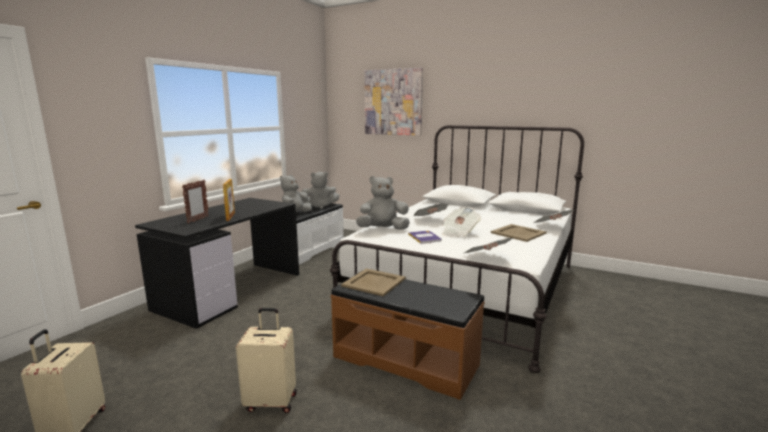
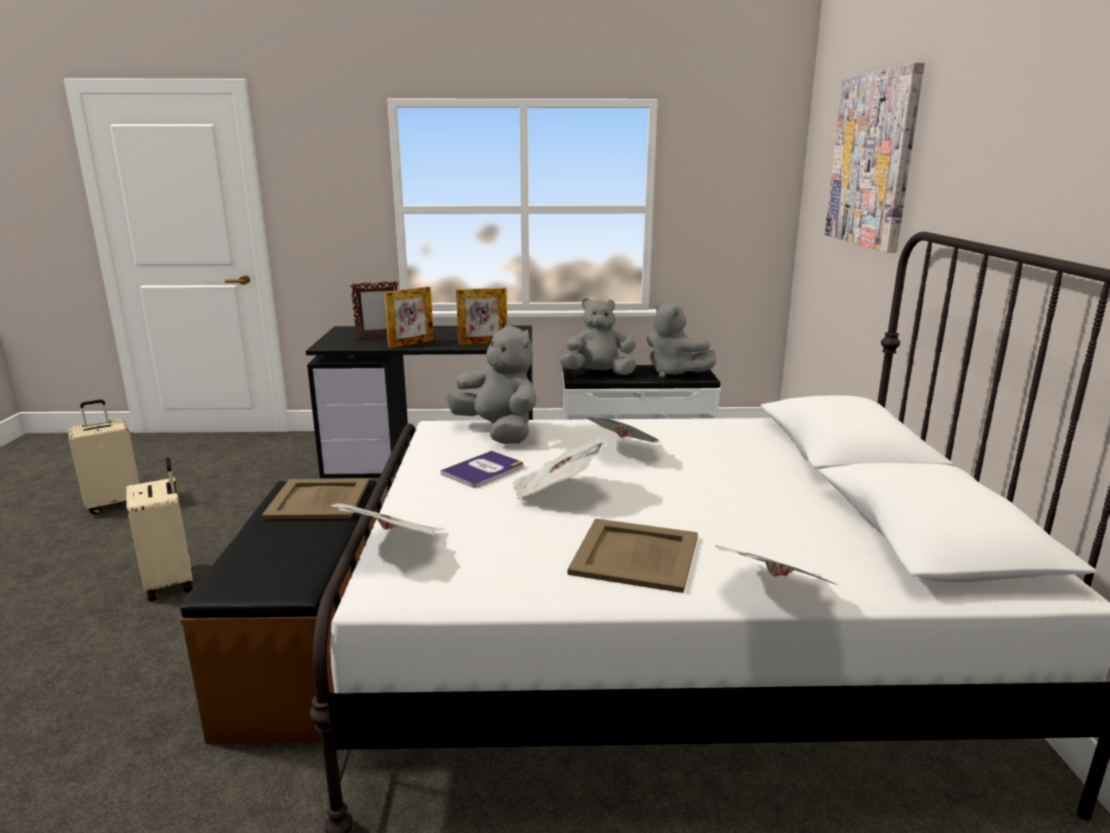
camera: 60 degrees right, 5 degrees up
none -> picture frame [456,288,507,345]

